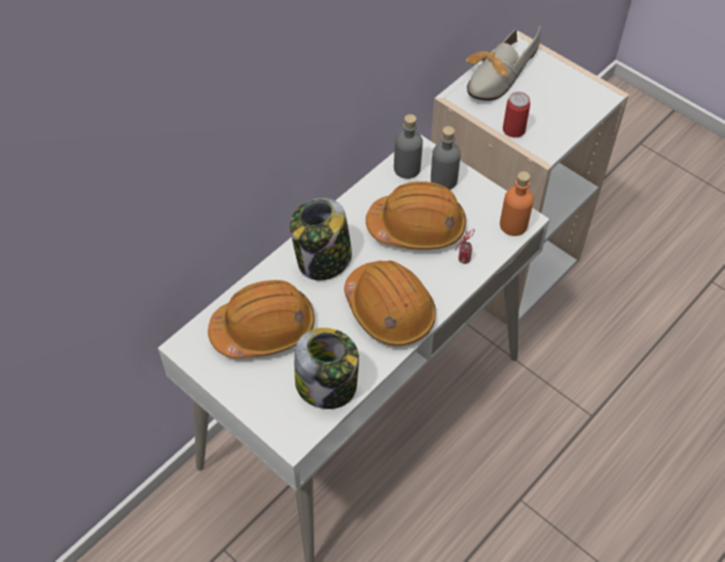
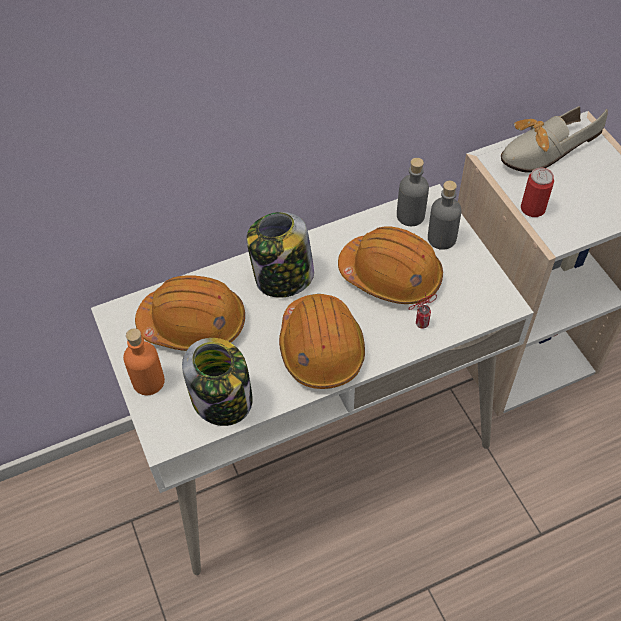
camera: 25 degrees right, 0 degrees up
orange bottle [500,171,534,236] -> orange bottle moved to [123,328,165,395]

